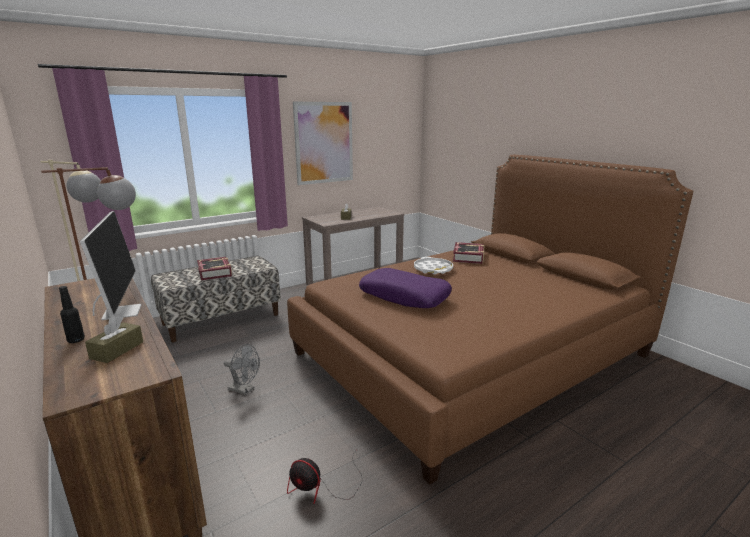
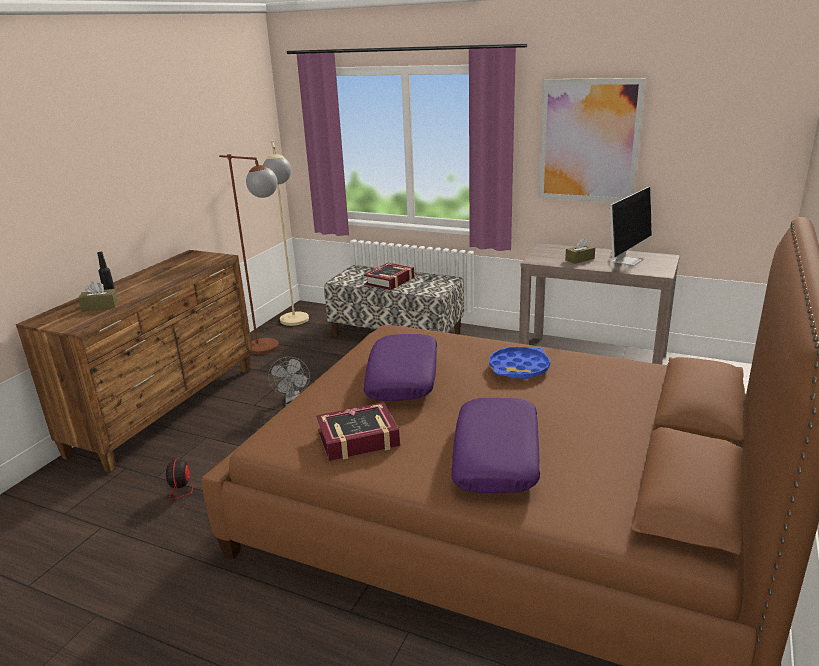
camera: 60 degrees right, 5 degrees up
monitor [80,211,142,320] -> monitor moved to [610,187,652,266]
white tray [414,257,453,275] -> blue tray [489,347,550,379]
book [453,242,485,264] -> book moved to [316,402,400,461]
none -> purple pillow [451,398,540,493]

